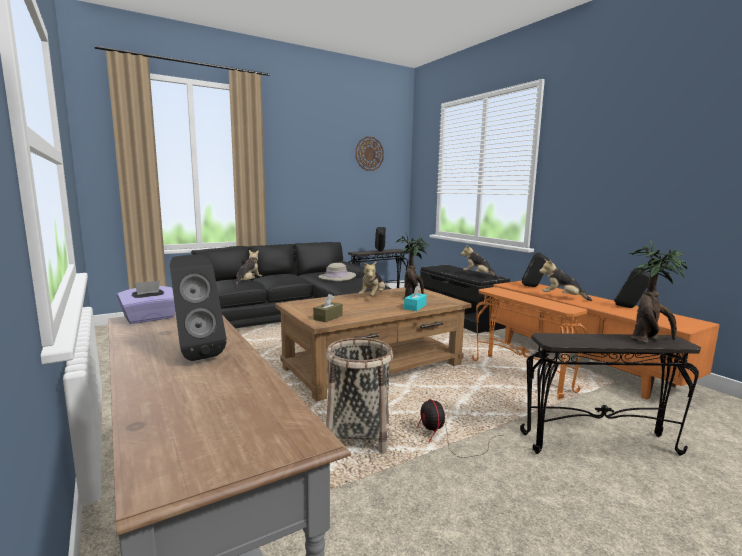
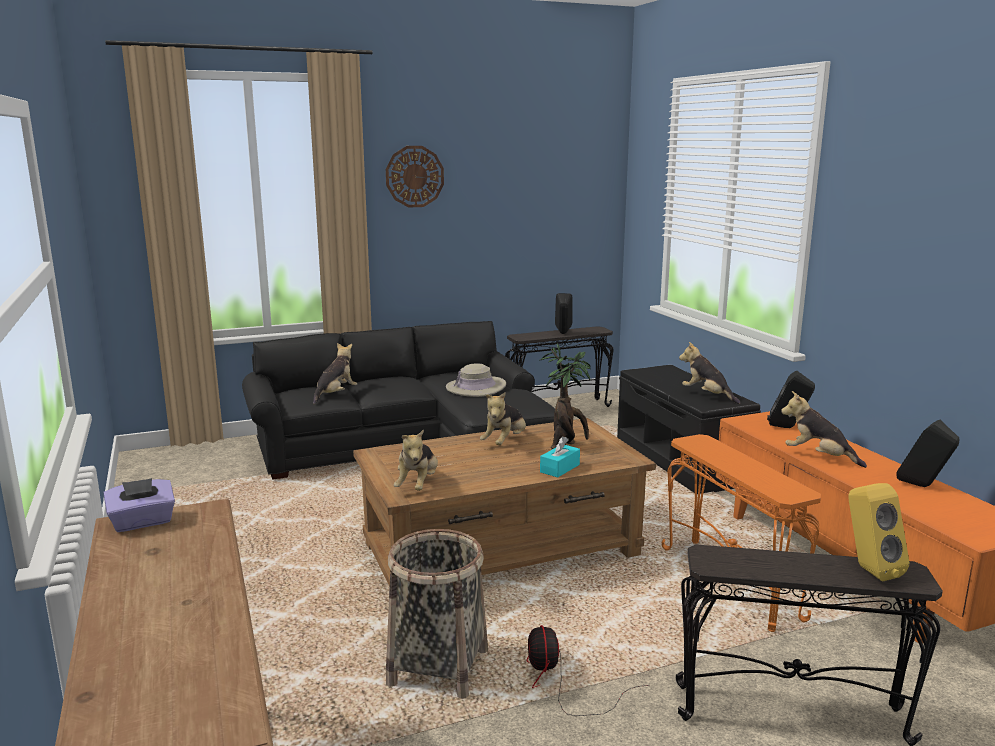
camera: 10 degrees right, 5 degrees up
black speaker [170,255,227,361] -> none
brown tissue box [313,294,343,322] -> plush toy [394,429,438,491]
wall clock [355,136,384,171] -> wall clock moved to [386,146,444,208]
potted plant [629,240,687,342] -> yellow speaker [848,483,910,582]

